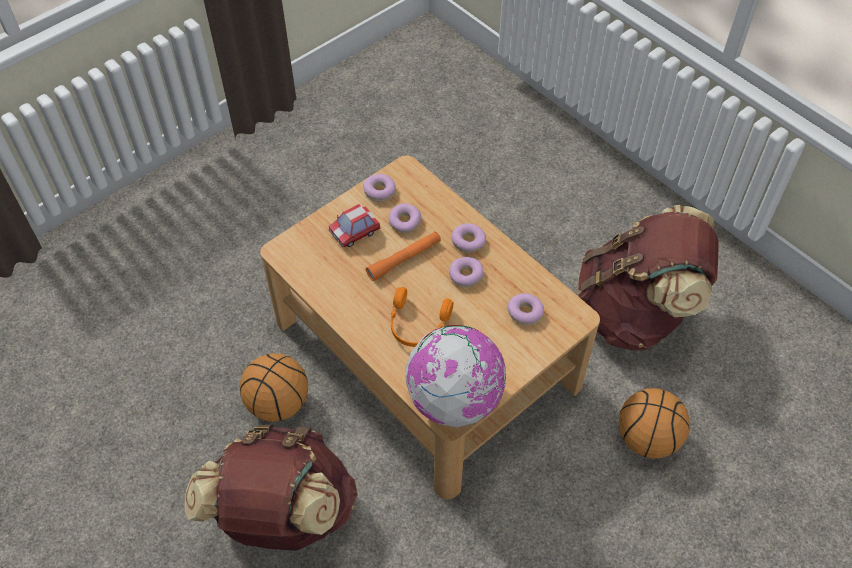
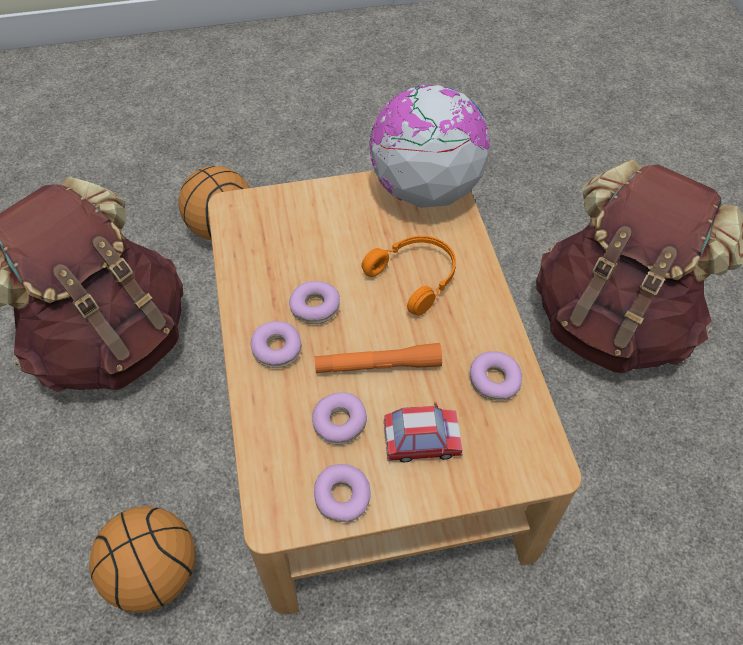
camera: 150 degrees left, 0 degrees up
basketball [240,353,308,422] -> basketball moved to [89,506,195,613]
donut [507,293,544,325] -> donut moved to [470,351,522,400]

